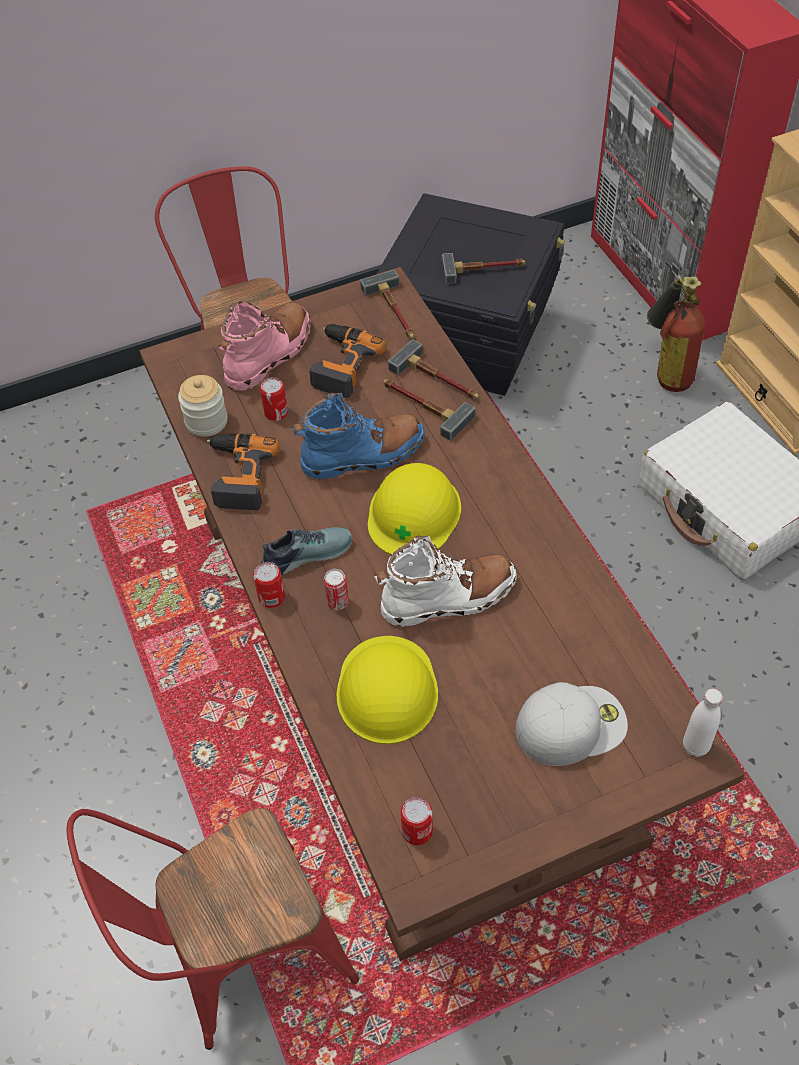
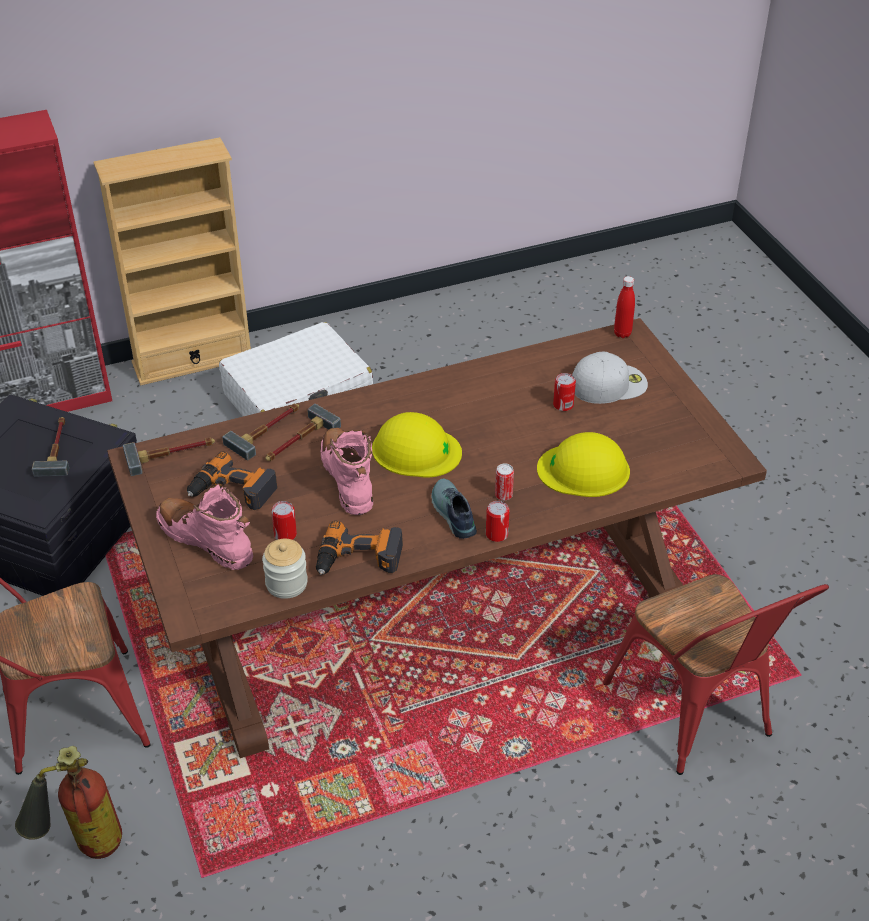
camera: 90 degrees left, 10 degrees down
blue boot [291,393,425,480] -> pink boot [320,428,373,515]
white boot [374,535,517,627] -> none
can [401,797,433,845] -> can moved to [553,373,576,411]
white cap [516,682,628,766] -> white cap turned 90 degrees clockwise [572,352,648,404]
fire extinguisher [647,276,705,392] -> fire extinguisher moved to [15,746,122,859]
white bottle [683,689,723,757] -> red bottle [614,276,635,338]

